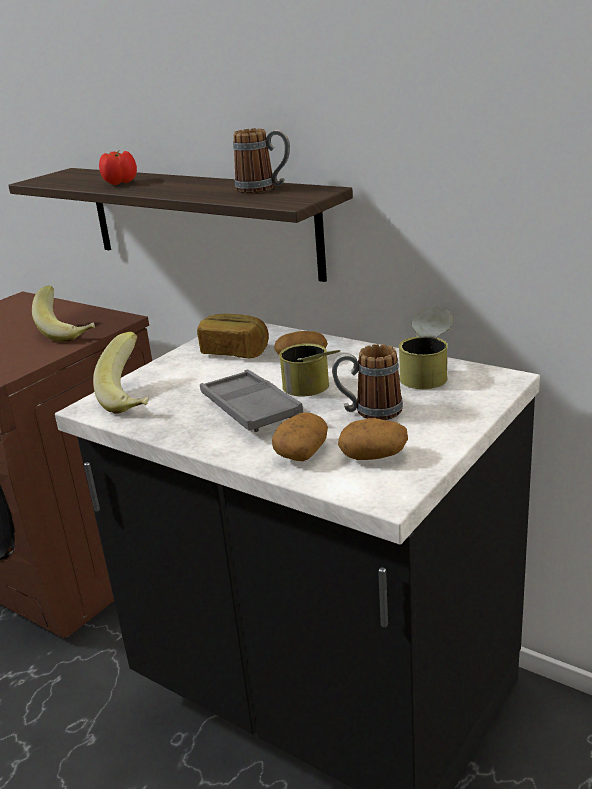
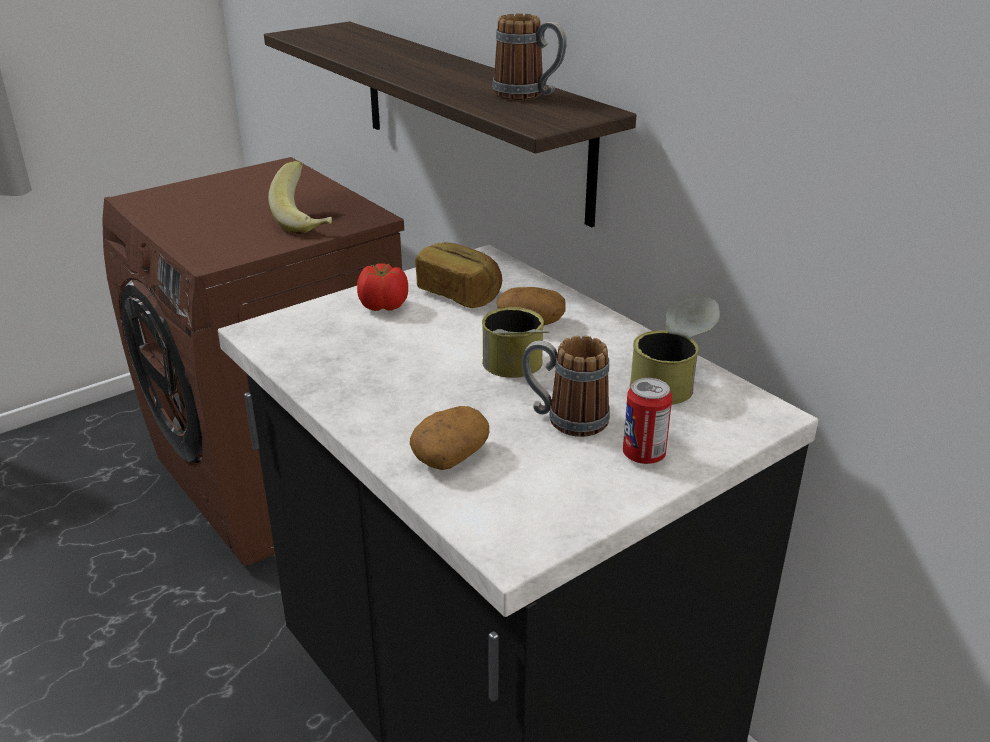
camera: 15 degrees right, 5 degrees up
banana [93,332,149,414] -> none
tomato [99,151,137,185] -> tomato moved to [357,263,408,311]
grey tray [200,370,303,432] -> none
potato [338,418,408,460] -> none
none -> can [623,378,672,464]

